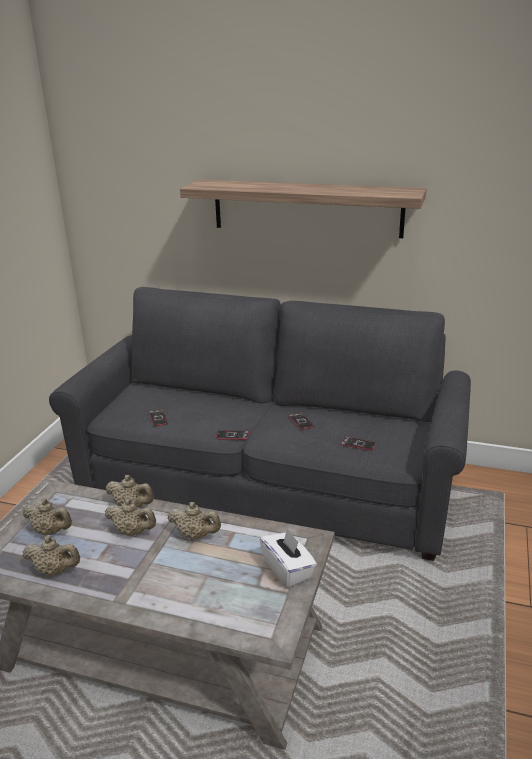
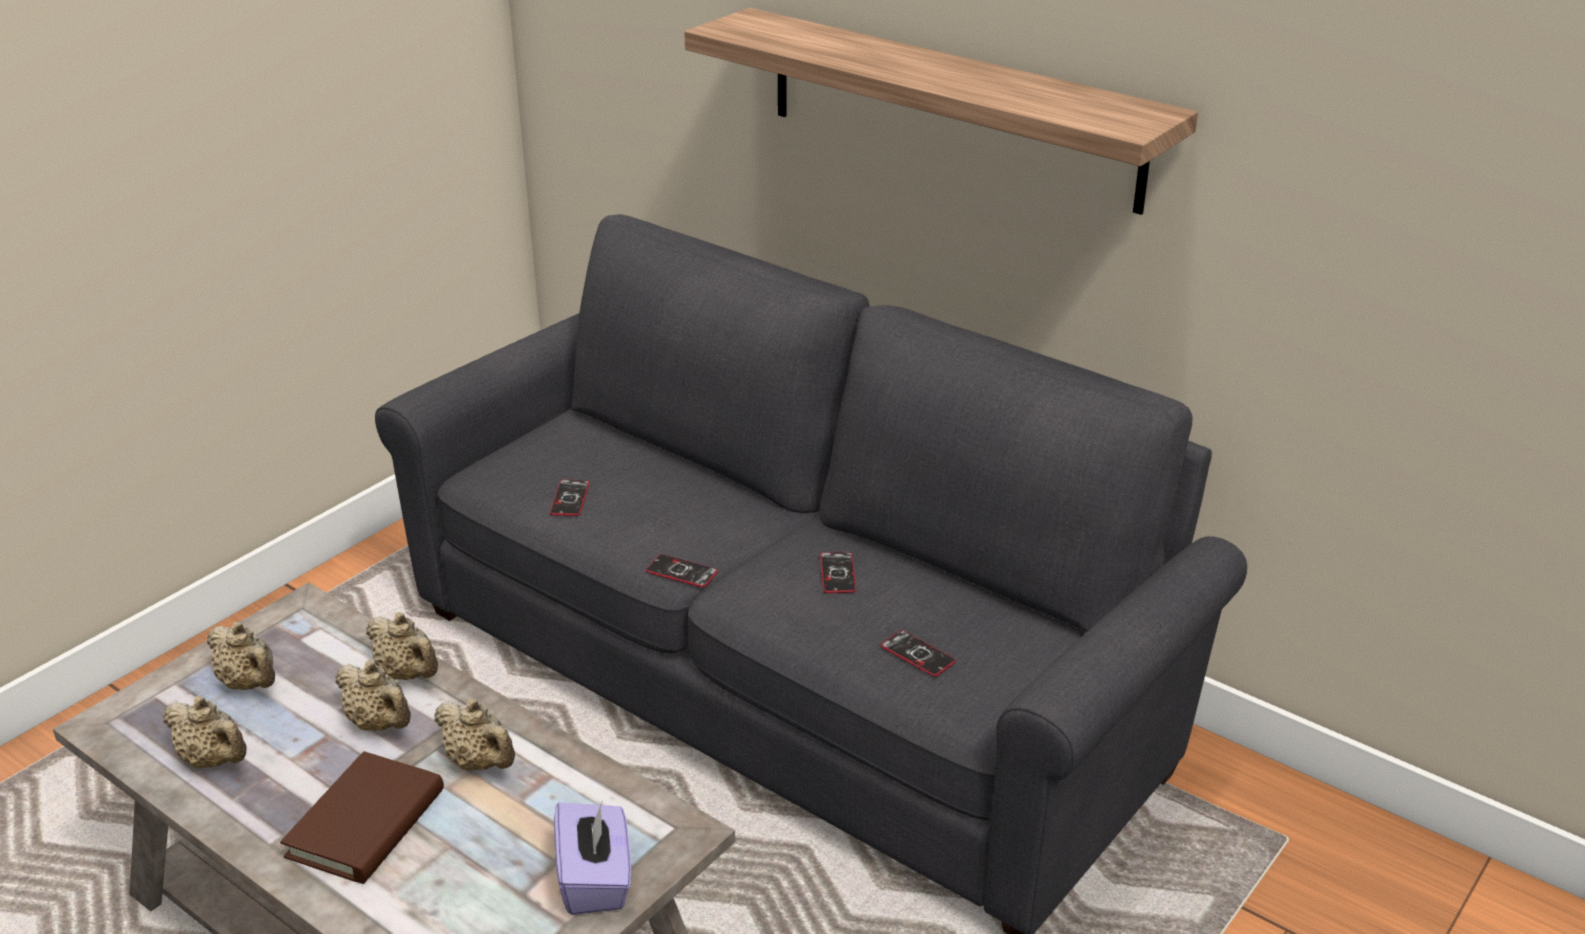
camera: 20 degrees right, 5 degrees up
white tissue box [260,528,317,588] -> purple tissue box [554,802,631,915]
none -> brown book [280,751,444,884]

